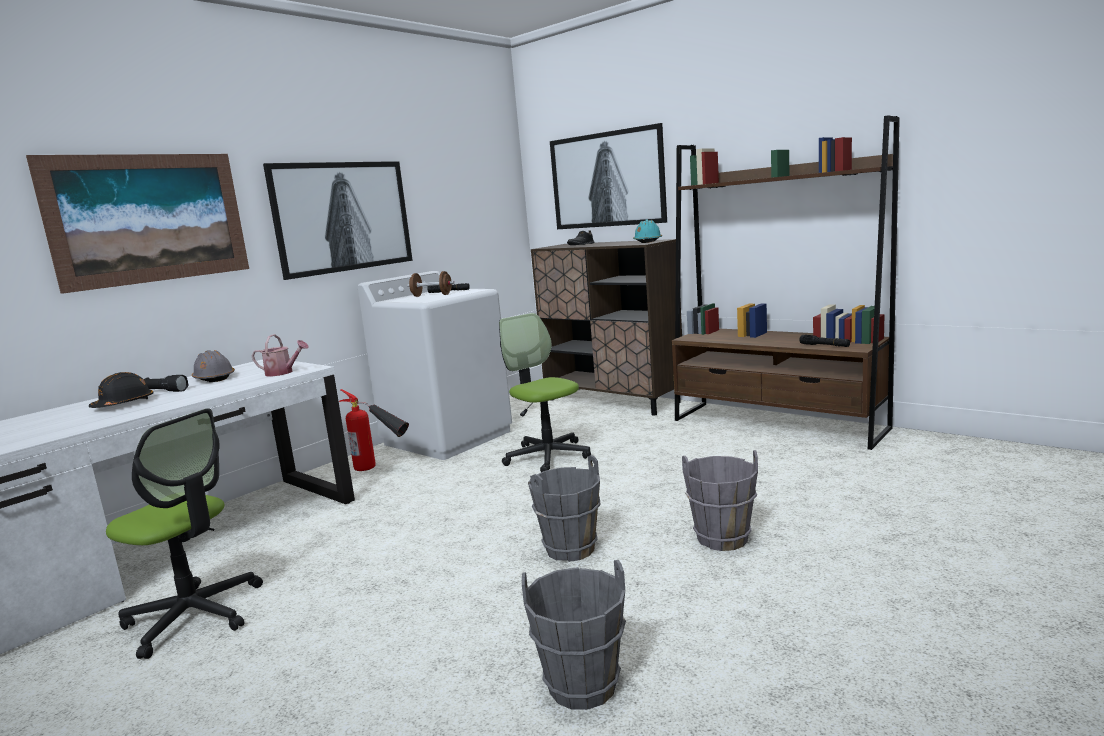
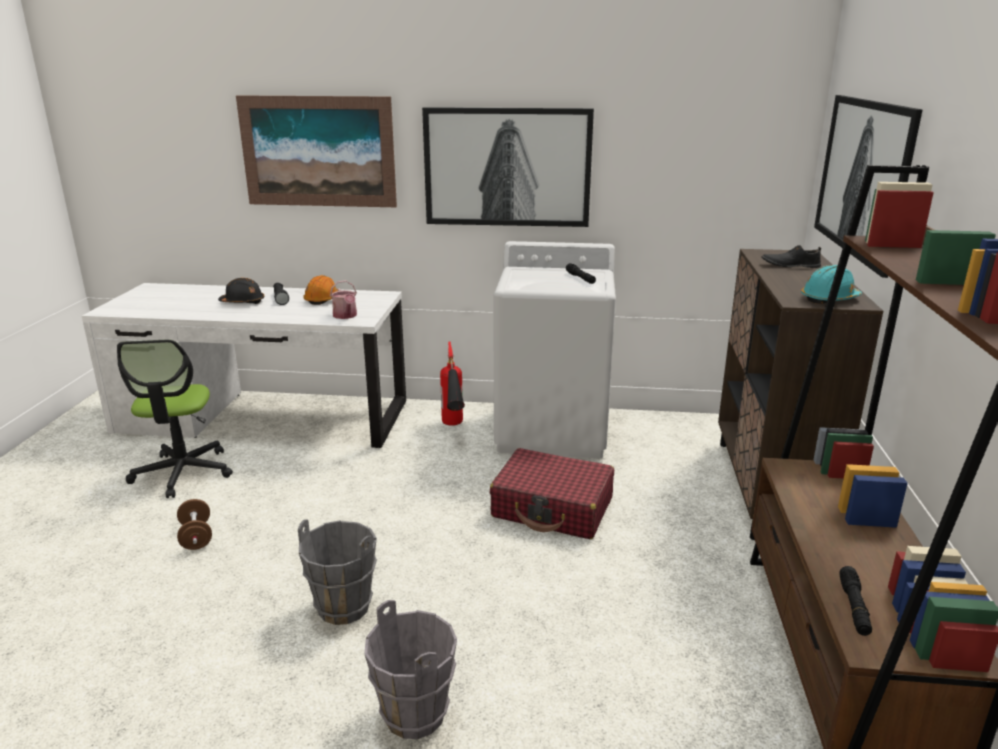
camera: 55 degrees right, 10 degrees up
grey hard hat [192,350,235,382] -> orange hard hat [303,275,338,305]
brown dumbbell [407,271,454,297] -> brown dumbbell moved to [177,499,212,550]
office chair [499,313,591,472] -> red suitcase [490,448,614,539]
grey bucket [522,560,626,710] -> none

